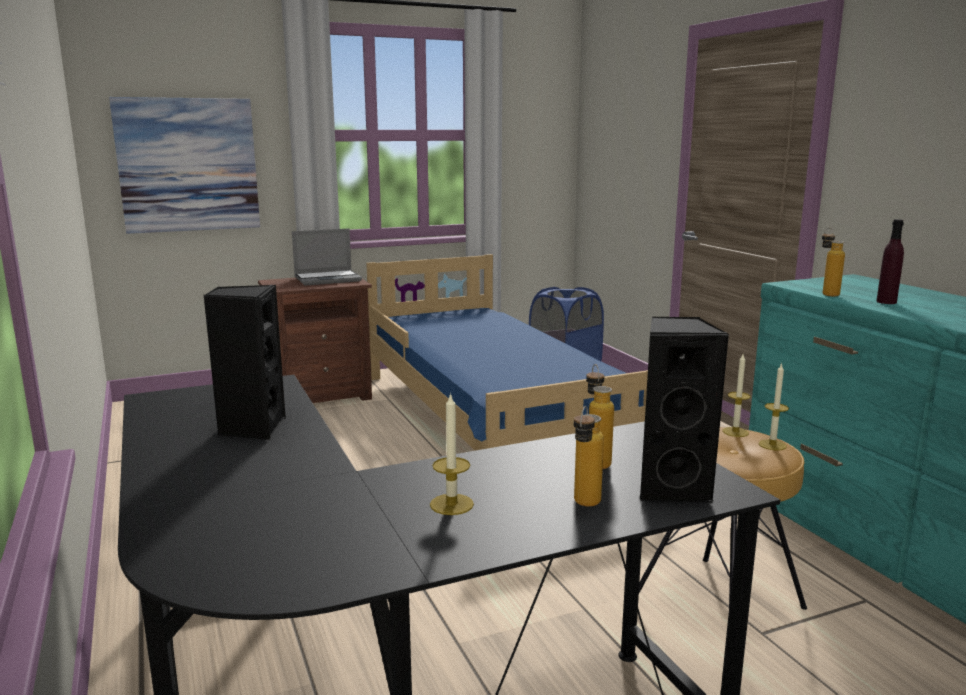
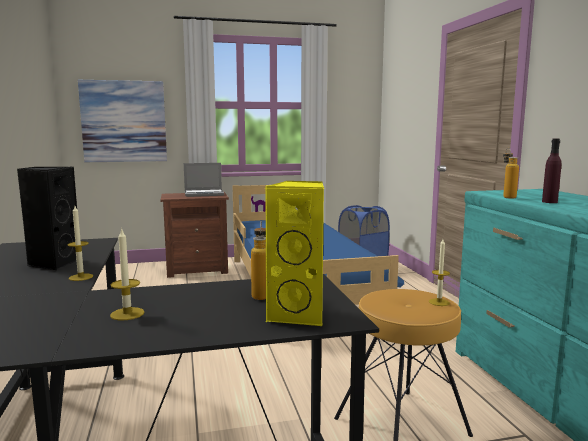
camera: 10 degrees right, 5 degrees down
bottle [574,406,604,507] -> none
black speaker [640,317,729,503] -> yellow speaker [265,181,324,327]
candle [723,354,751,437] -> candle moved to [68,206,93,281]

